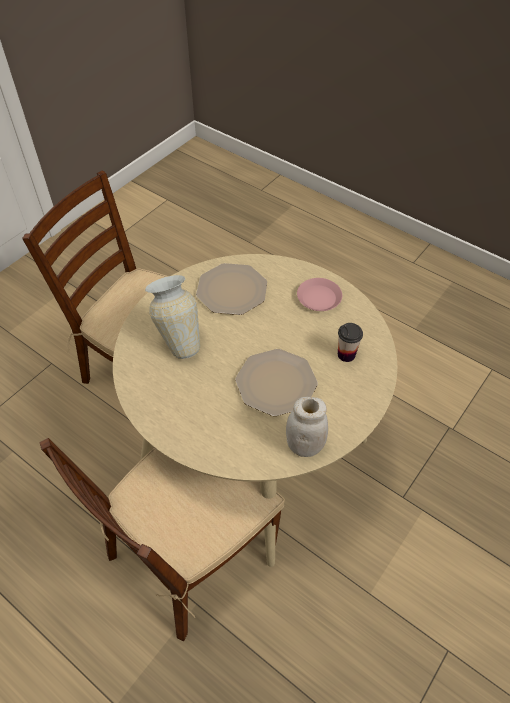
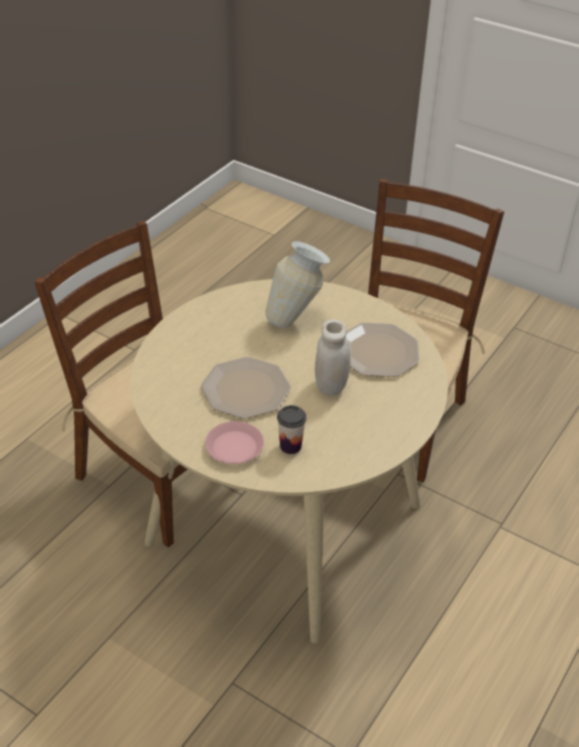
camera: 85 degrees right, 10 degrees down
white jar [286,397,328,457] -> white jar moved to [315,319,351,395]
pink plate [297,278,342,311] -> pink plate moved to [205,421,264,464]

